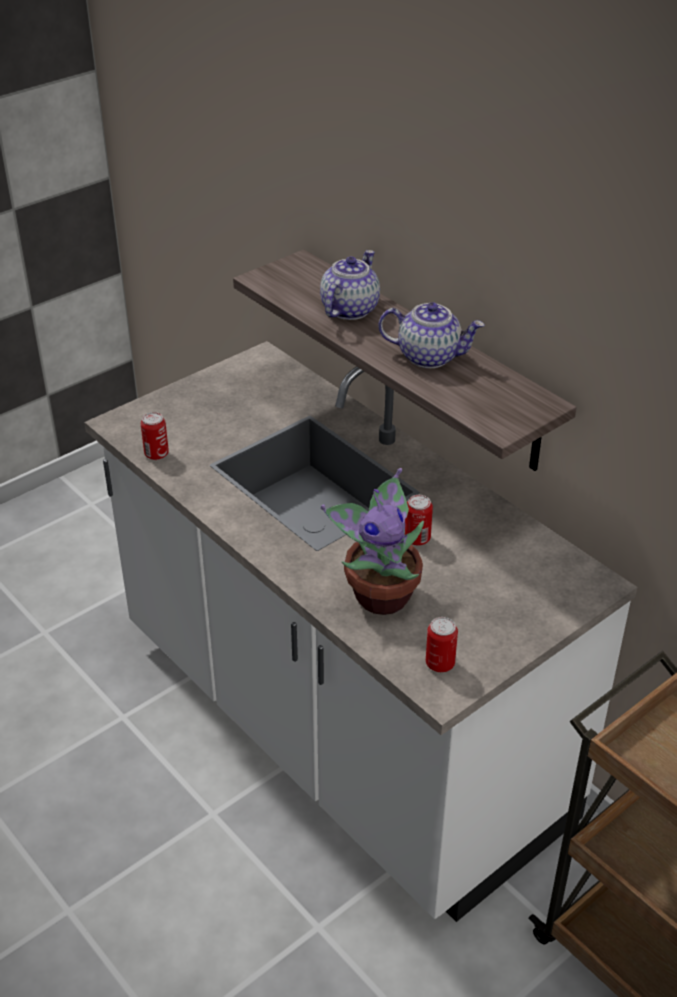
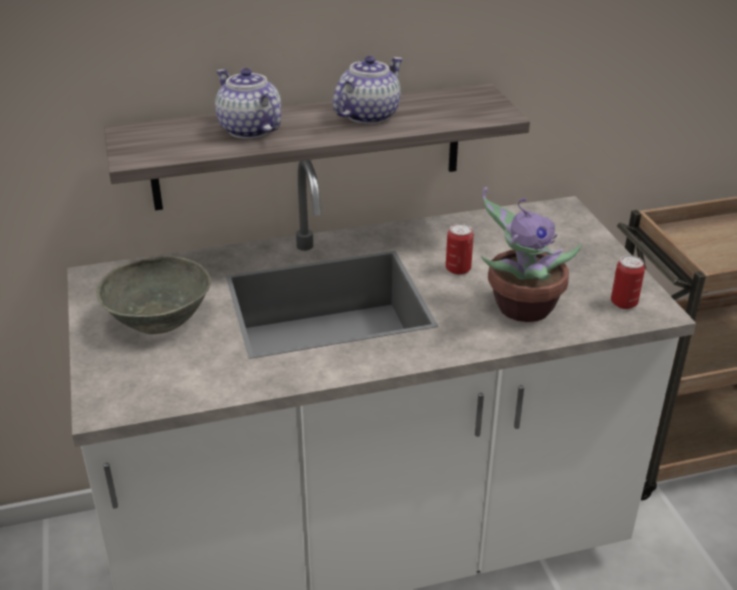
camera: 65 degrees left, 5 degrees down
can [141,412,169,460] -> none
none -> grey bowl [97,256,211,334]

